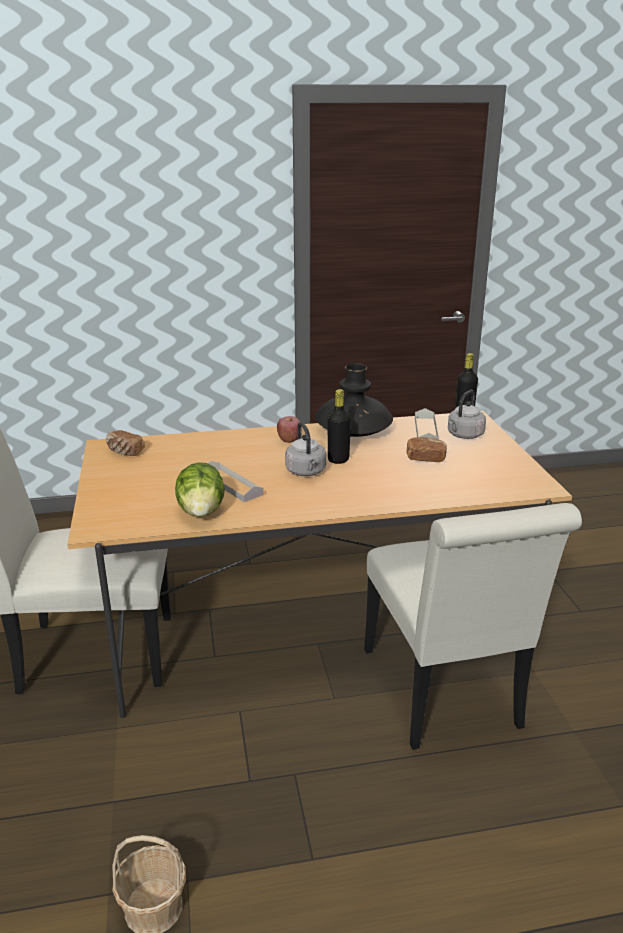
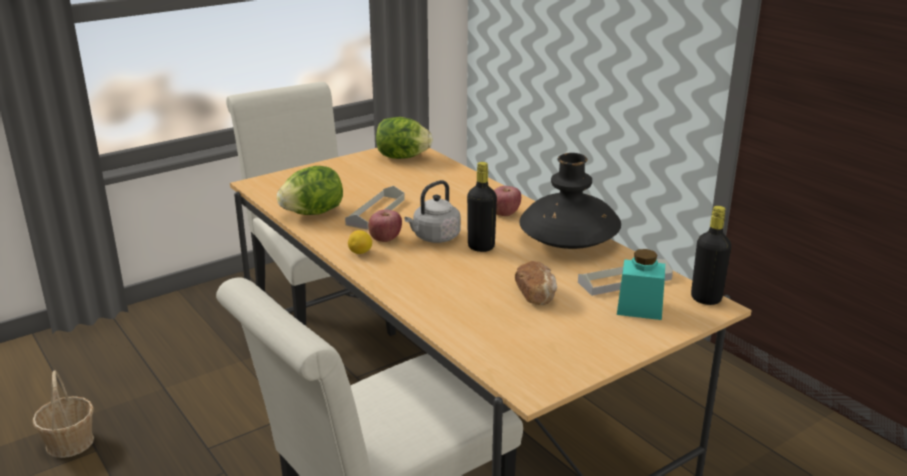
camera: 65 degrees right, 0 degrees up
bread [106,430,145,456] -> lettuce [376,117,433,159]
grey kettle [448,390,486,439] -> turquoise jar [617,249,665,320]
none -> lemon [348,230,372,254]
none -> apple [368,209,402,242]

